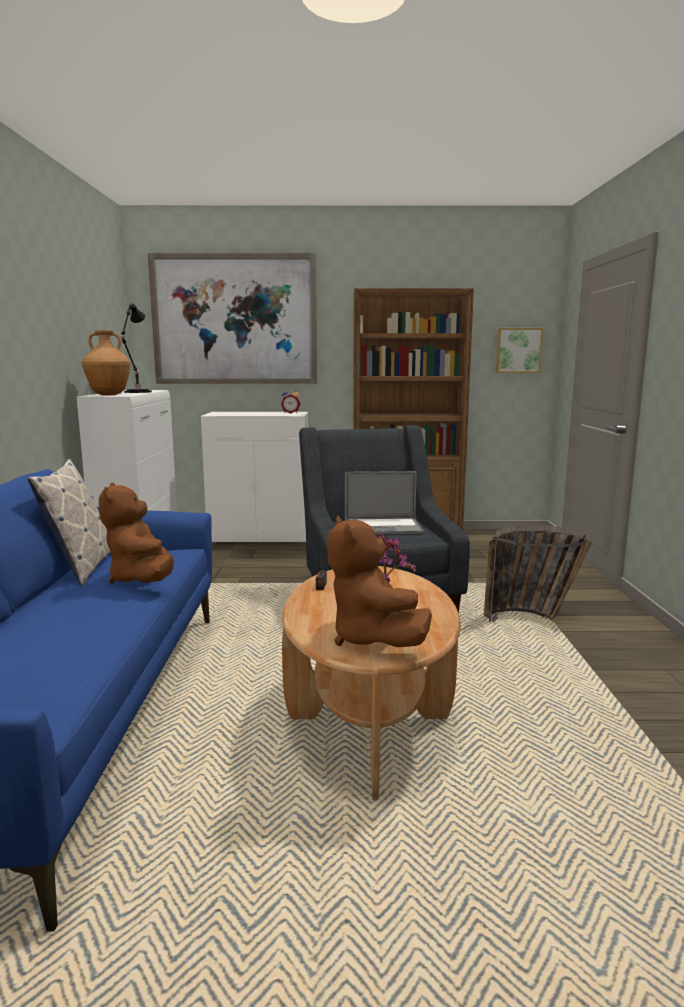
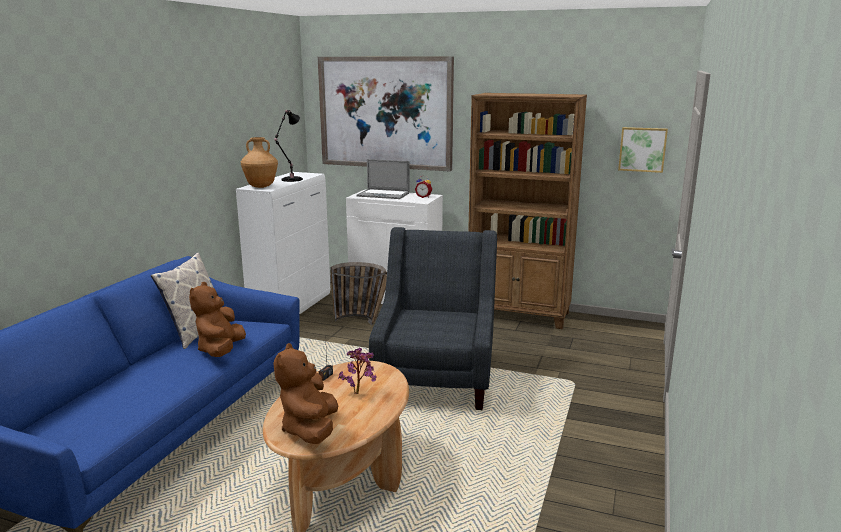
camera: 20 degrees right, 5 degrees up
laptop [345,471,424,534] -> laptop moved to [356,159,410,199]
basket [484,525,592,623] -> basket moved to [330,262,387,326]

